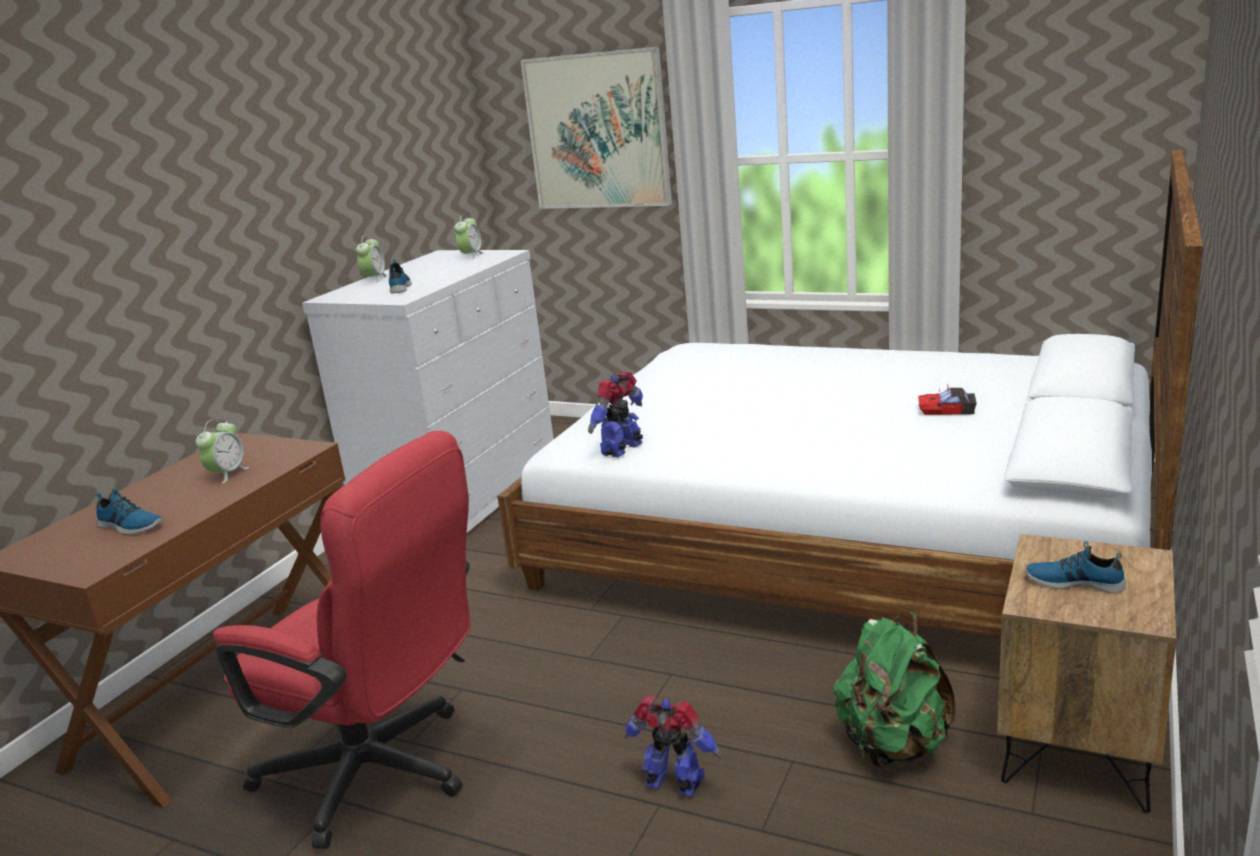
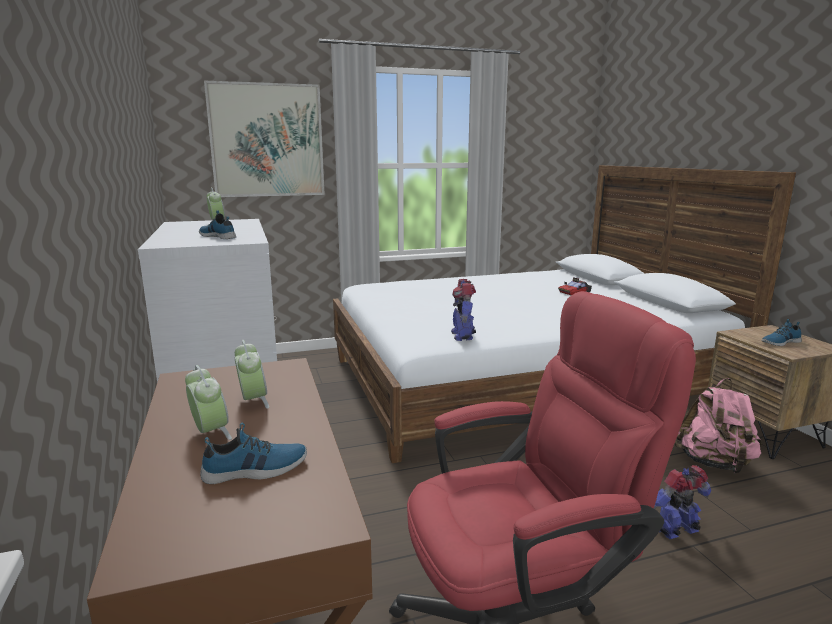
camera: 45 degrees left, 5 degrees down
alarm clock [356,235,388,283] -> alarm clock moved to [185,365,232,440]
green backpack [833,612,956,767] -> pink backpack [675,378,762,474]

